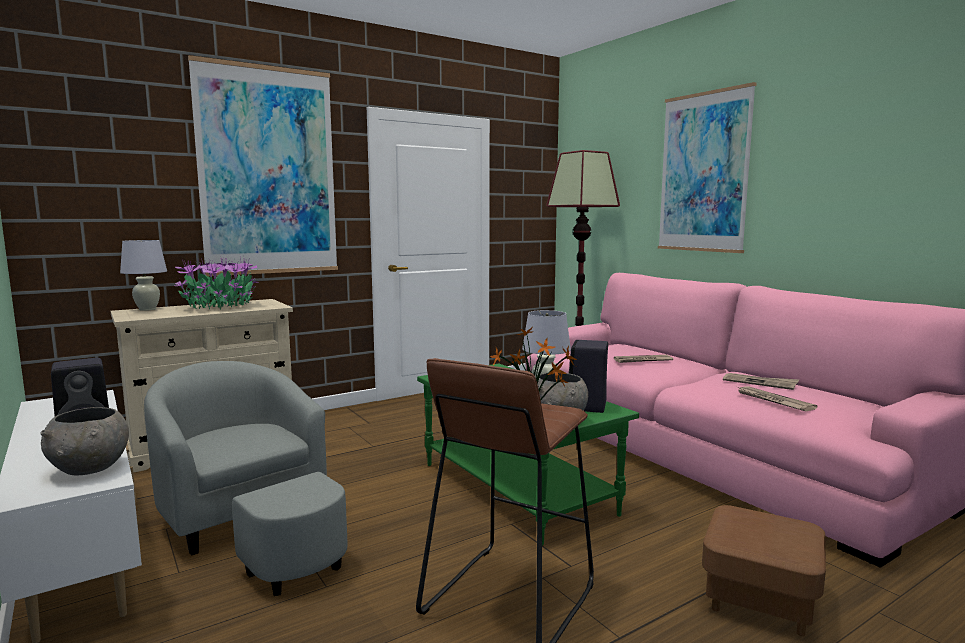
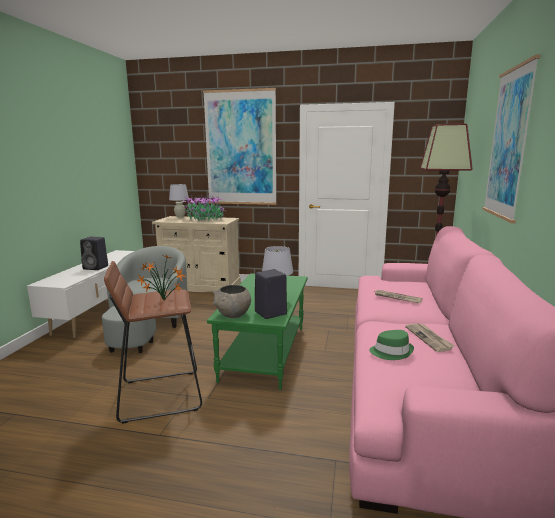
camera: 45 degrees right, 5 degrees up
grey bowl [40,407,129,475] -> none
brown ottoman [702,505,826,636] -> none
newspaper [737,386,817,411] -> green hat [369,330,414,360]

